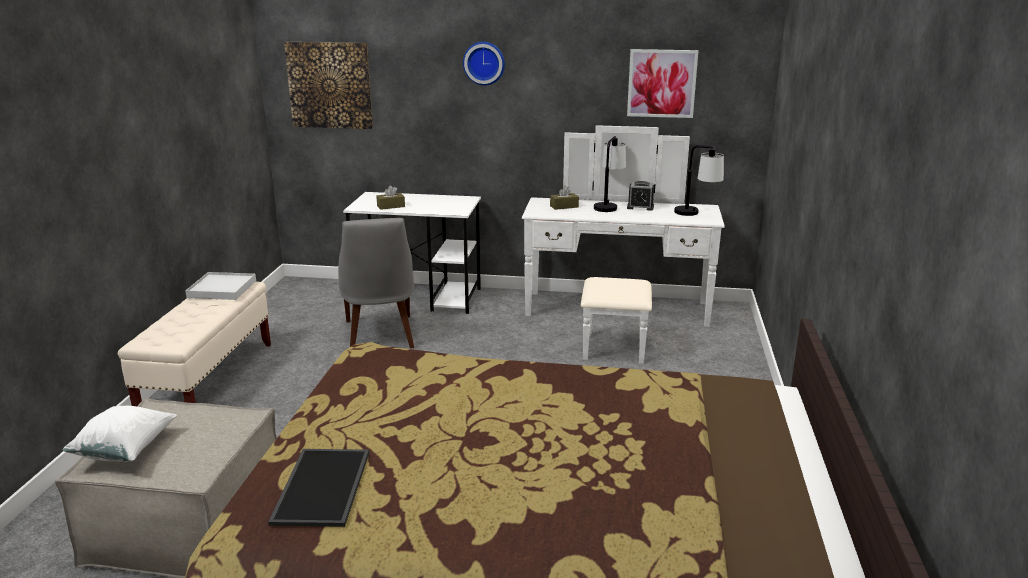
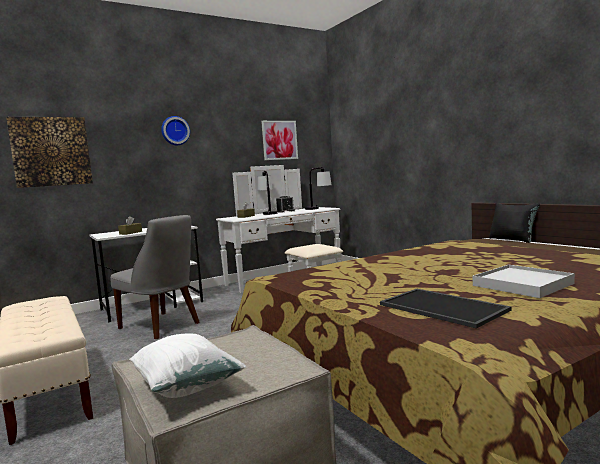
camera: 40 degrees left, 15 degrees down
white tray [185,272,256,300] -> white tray moved to [473,265,575,298]
none -> black pillow [489,203,540,243]

